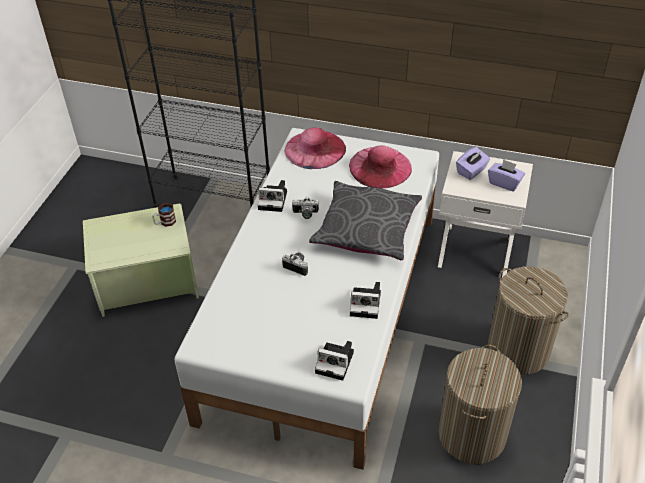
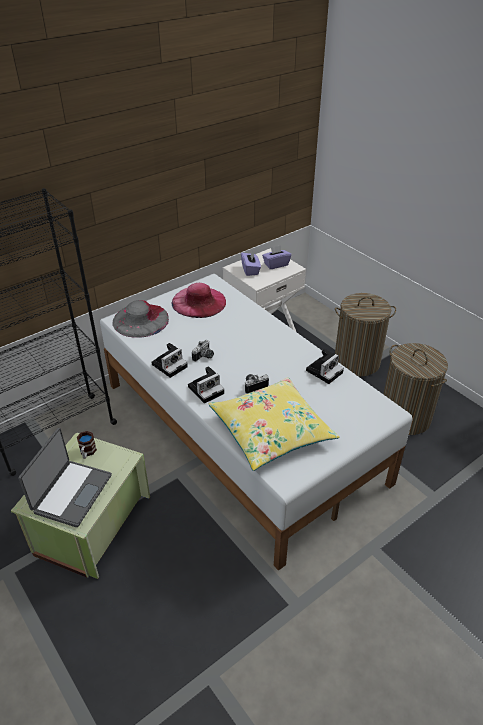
camera: 55 degrees left, 5 degrees down
pink hat [285,127,346,169] -> grey hat [113,300,169,338]
grey pillow [309,181,422,260] -> none
camera [315,341,354,381] -> camera moved to [188,366,224,403]
none -> laptop [18,428,112,527]
none -> yellow pillow [209,377,340,471]

